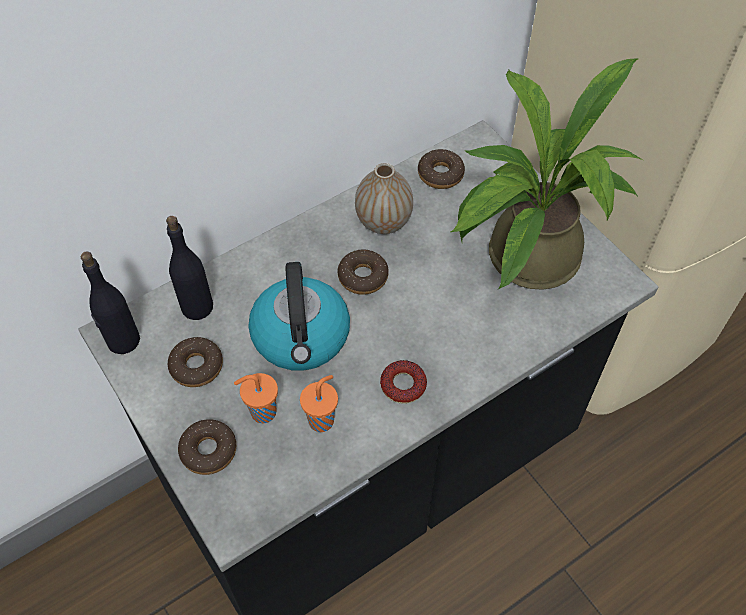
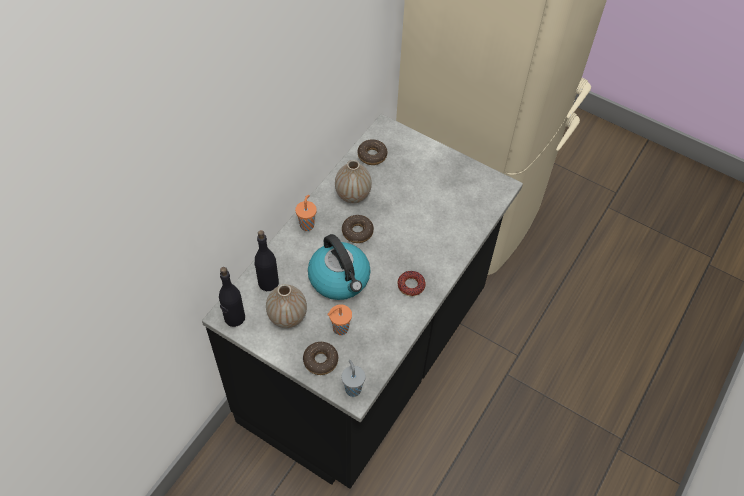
camera: 25 degrees left, 0 degrees up
donut [168,337,223,387] -> vase [266,284,307,328]
orange cup [300,375,338,432] -> orange cup moved to [295,195,317,231]
potted plant [451,59,642,290] -> none
none -> grey cup [342,360,366,397]

